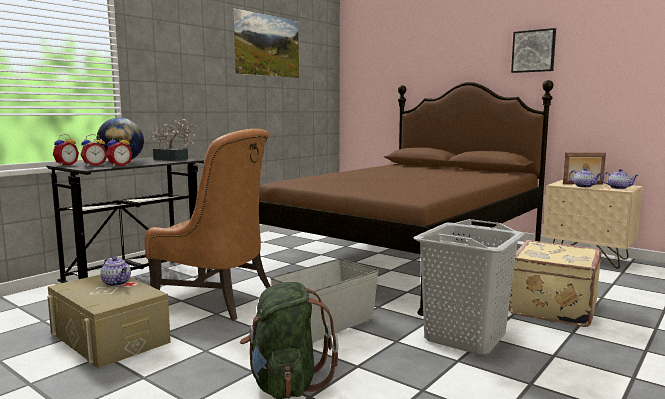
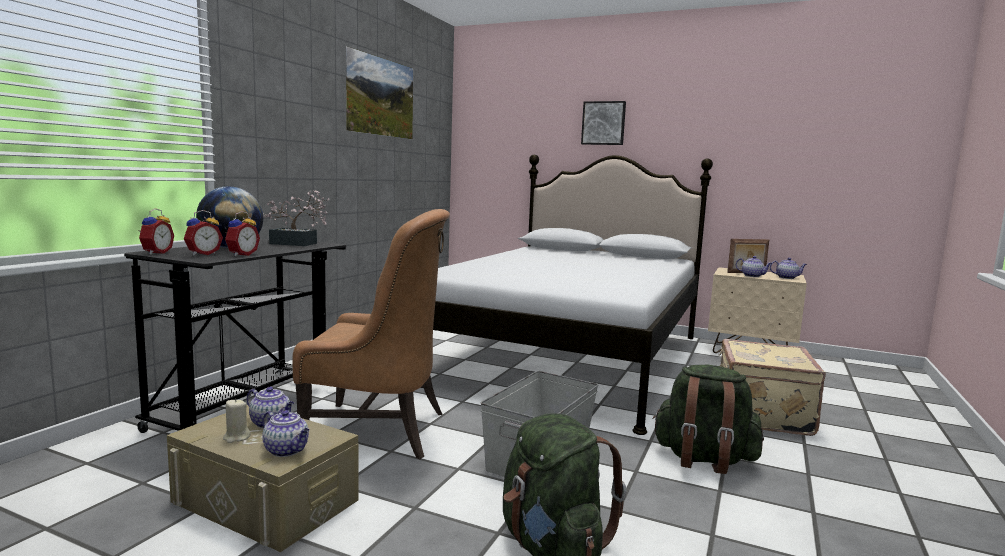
camera: 15 degrees left, 0 degrees up
brown bed [252,80,553,316] -> white bed [433,155,713,435]
grey laundry basket [413,219,525,355] -> green backpack [653,365,764,474]
picture [511,28,556,73] -> picture moved to [581,101,626,145]
none -> beige candle [223,399,251,443]
none -> teapot [262,410,310,457]

